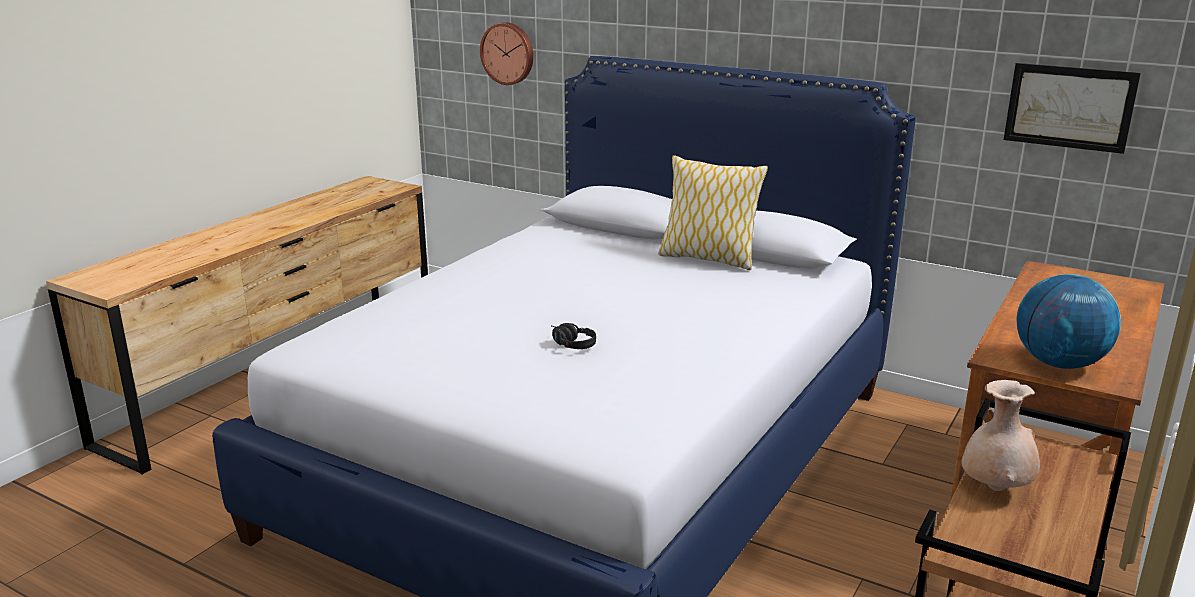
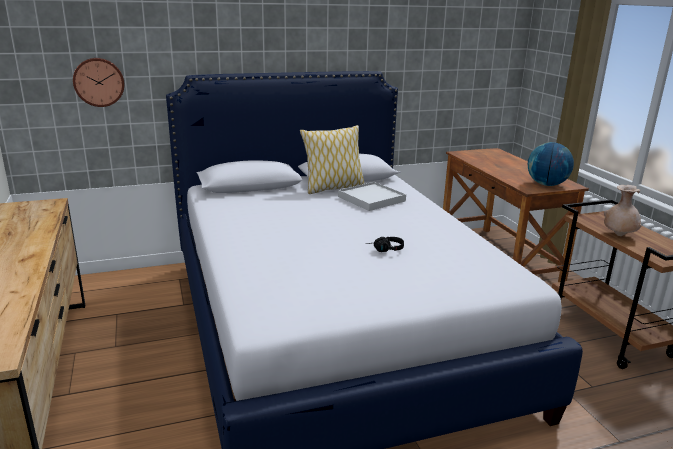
camera: 50 degrees left, 0 degrees up
picture [1004,63,1141,154] -> none
none -> white tray [338,182,406,211]

